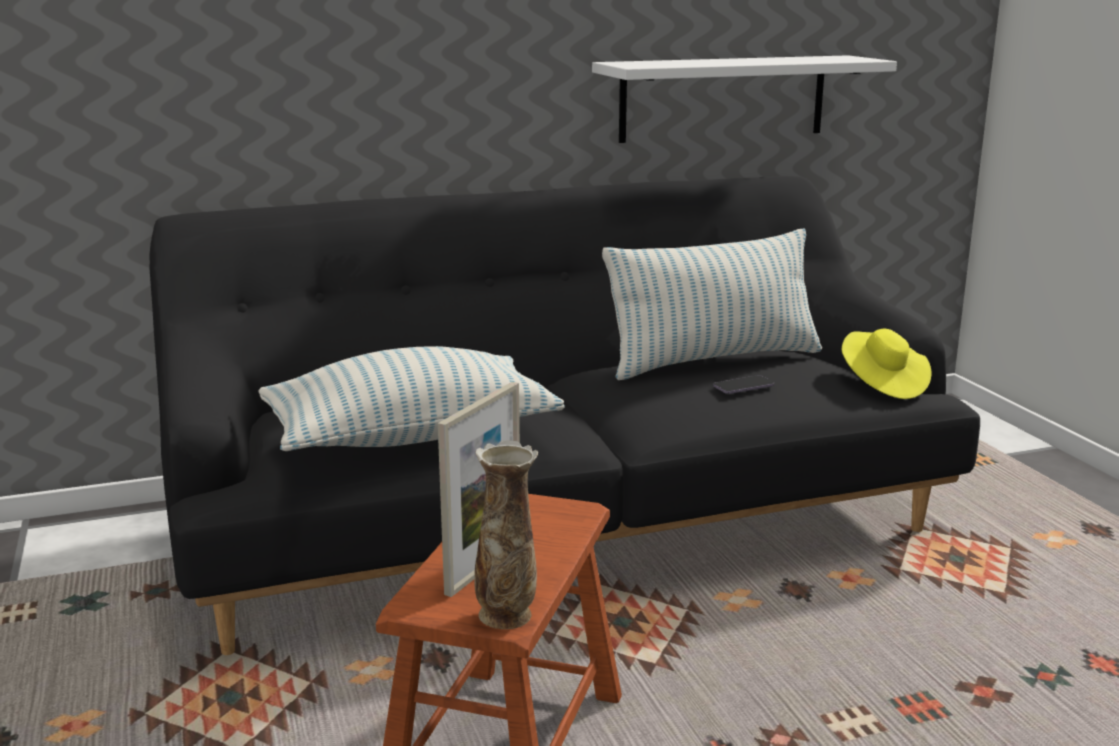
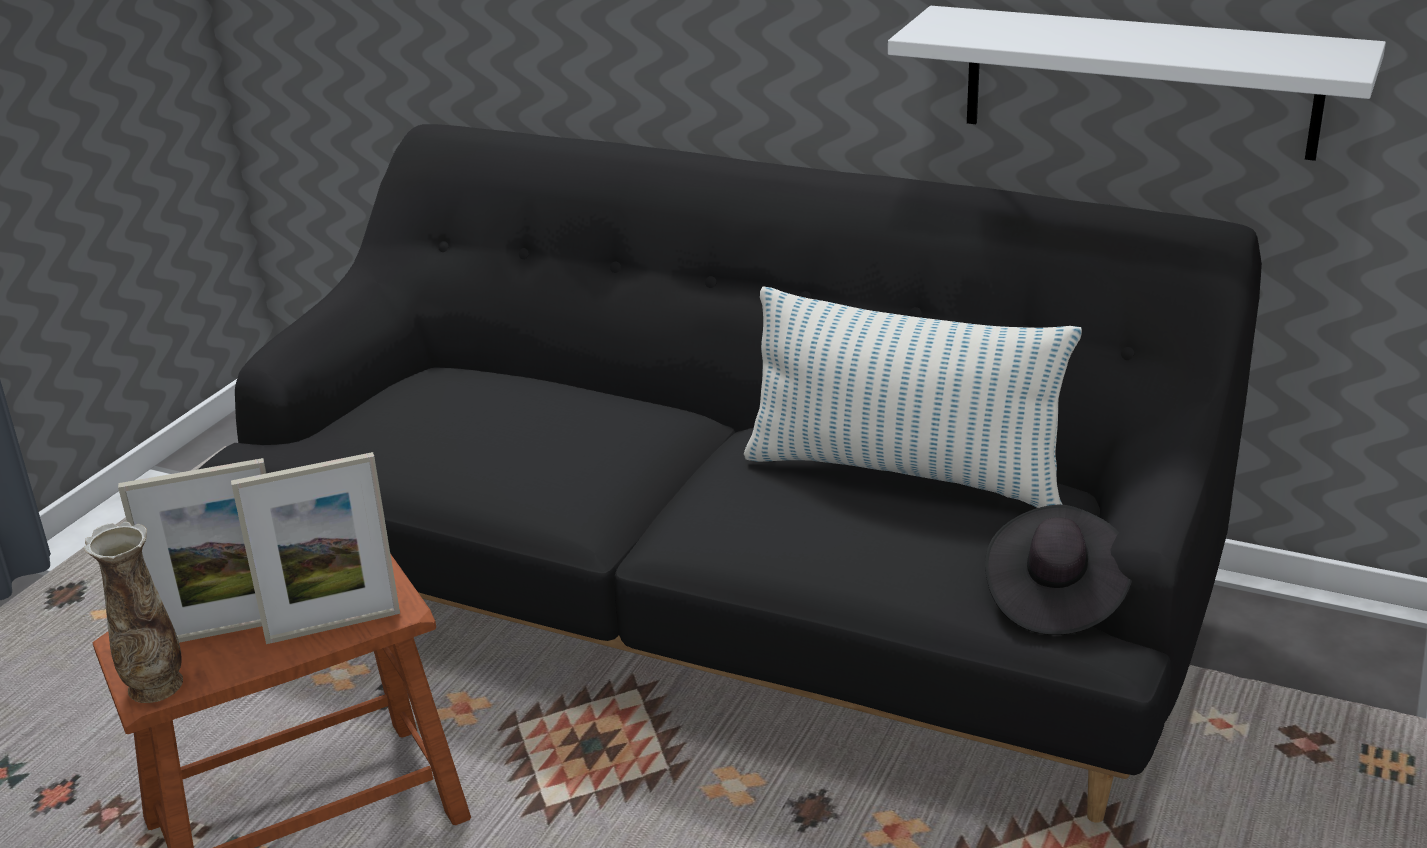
camera: 45 degrees right, 10 degrees up
pillow [259,346,565,451] -> none
phone [713,375,774,394] -> none
yellow hat [842,329,931,399] -> black hat [985,505,1132,635]
none -> picture frame [231,452,400,644]

